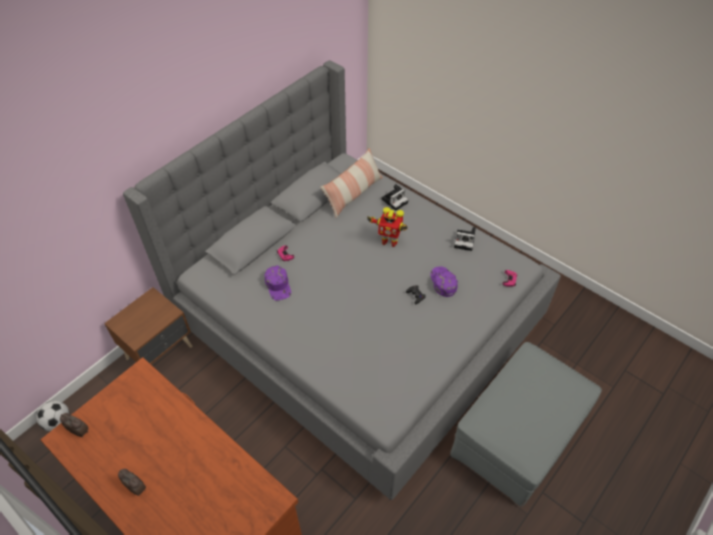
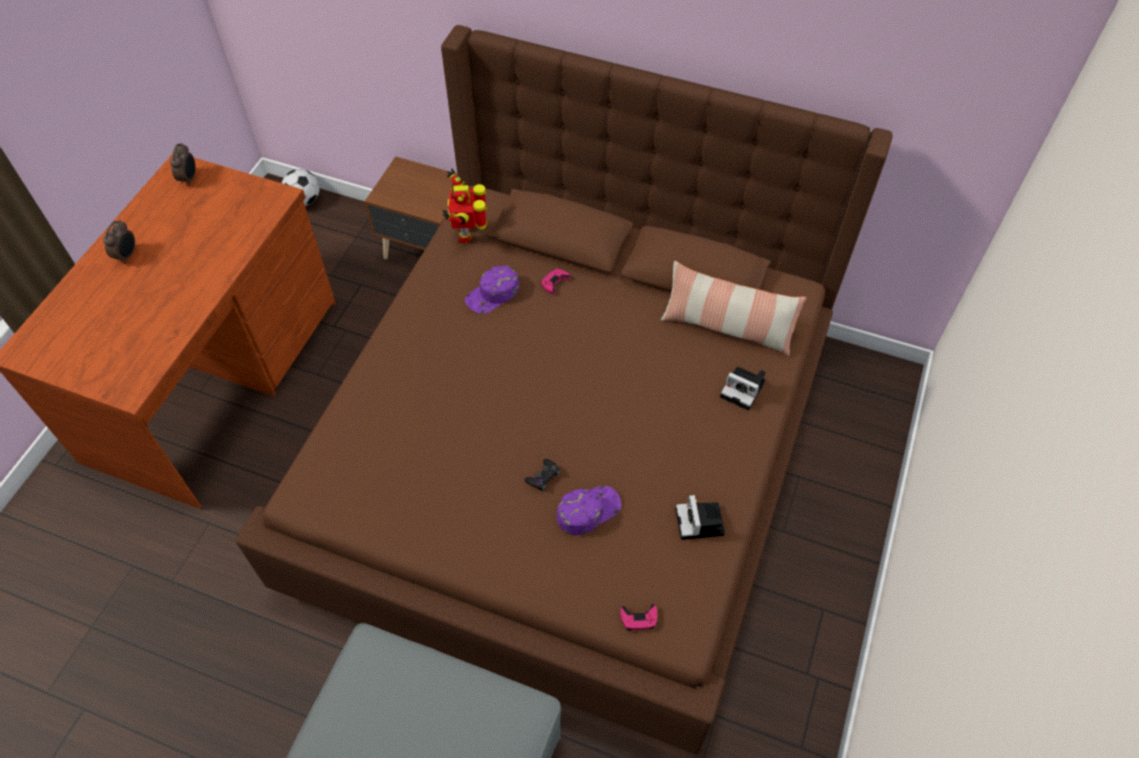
camera: 70 degrees right, 5 degrees up
grey bed [123,60,561,500] -> brown bed [236,25,893,754]
toy robot [367,207,408,247] -> toy robot moved to [442,169,487,244]

